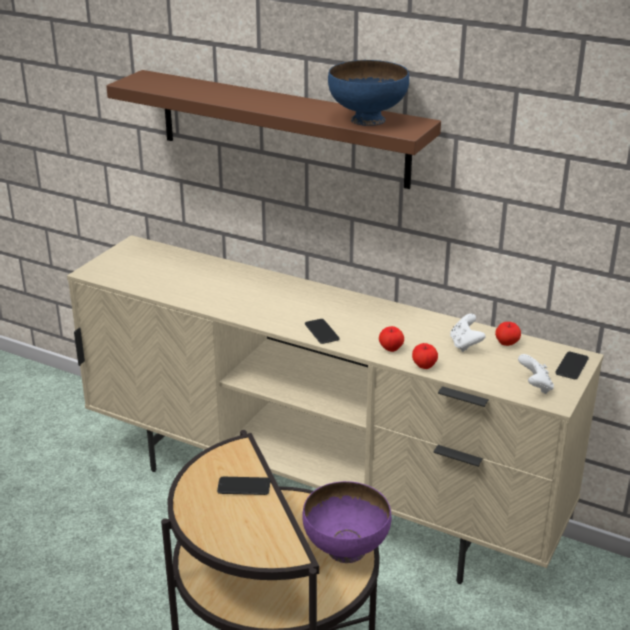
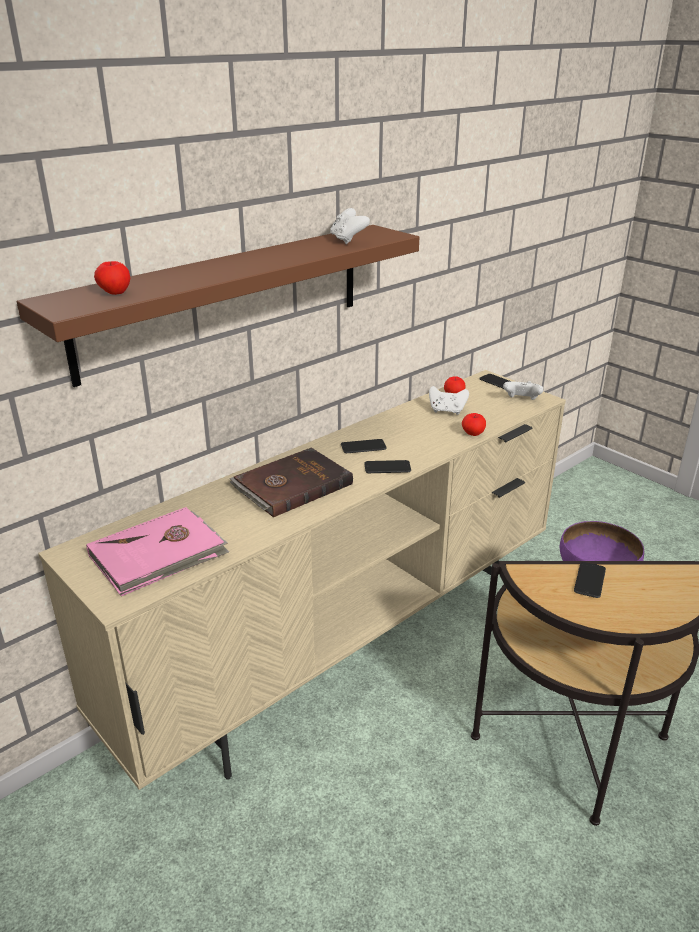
camera: 70 degrees left, 0 degrees up
blue bowl [328,60,409,126] -> white game controller [330,208,370,244]
apple [379,326,404,352] -> apple moved to [94,261,130,295]
none -> pink book [86,507,229,596]
none -> brown book [230,448,353,517]
none -> phone [341,439,387,453]

